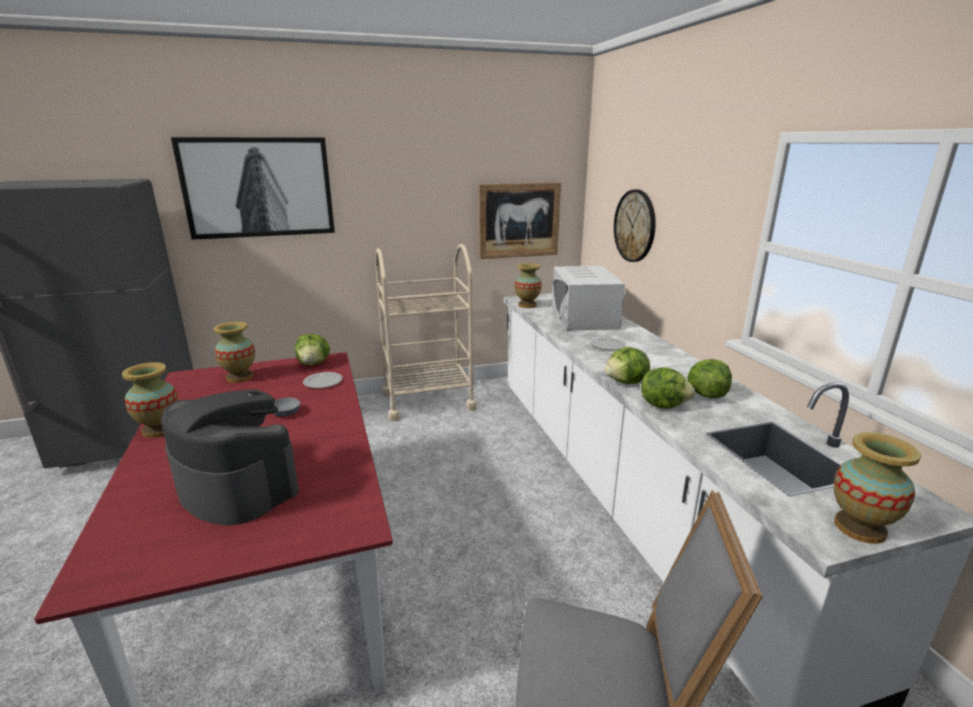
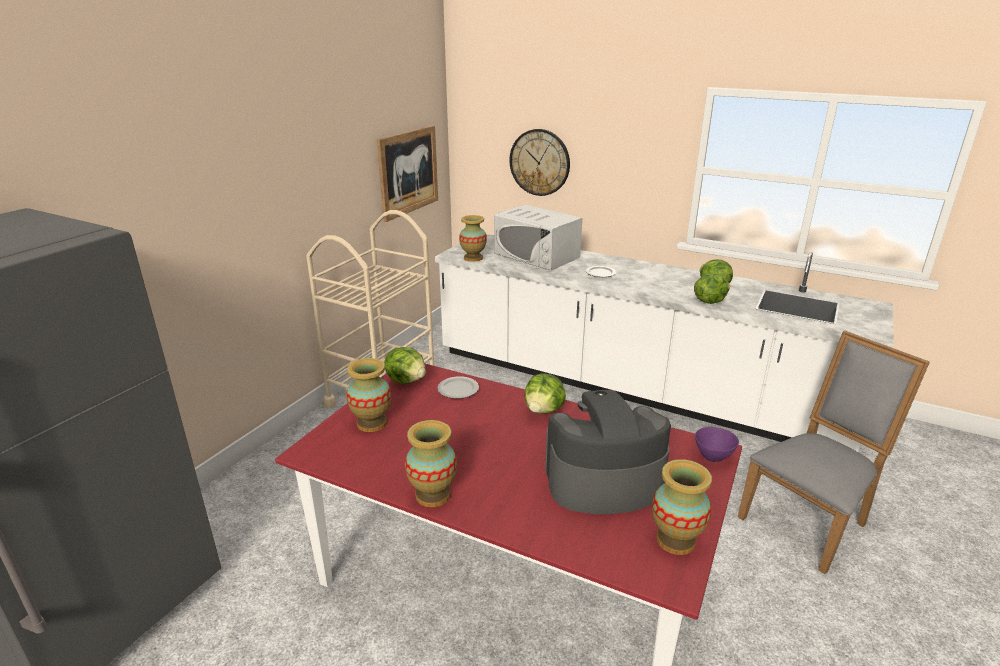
camera: 45 degrees left, 5 degrees up
picture [171,137,335,240] -> none
grey bowl [272,397,301,417] -> none
lettuce [604,347,650,384] -> lettuce moved to [525,374,566,414]
vase [834,432,921,544] -> vase moved to [652,459,712,555]
none -> purple bowl [695,427,739,462]

